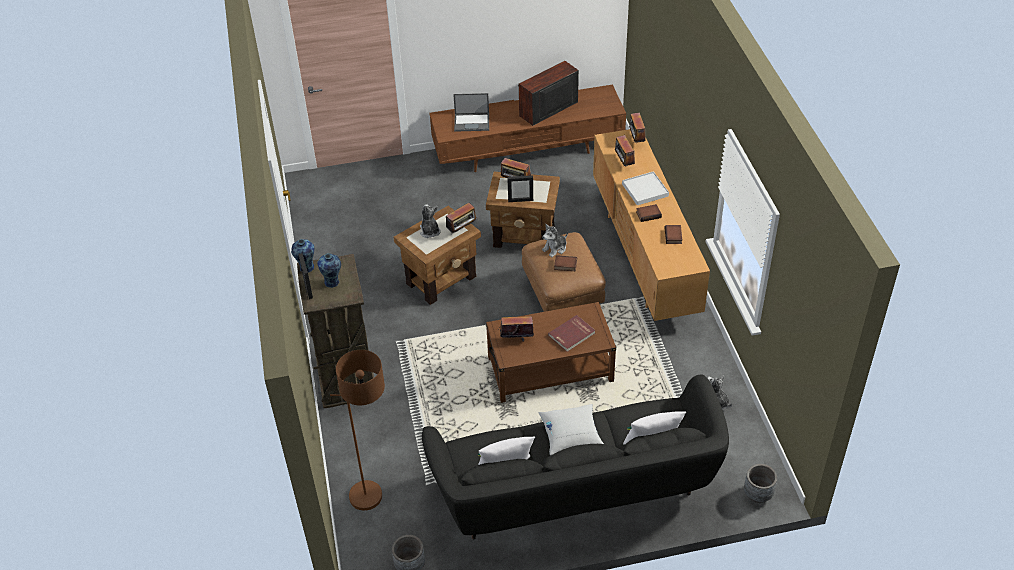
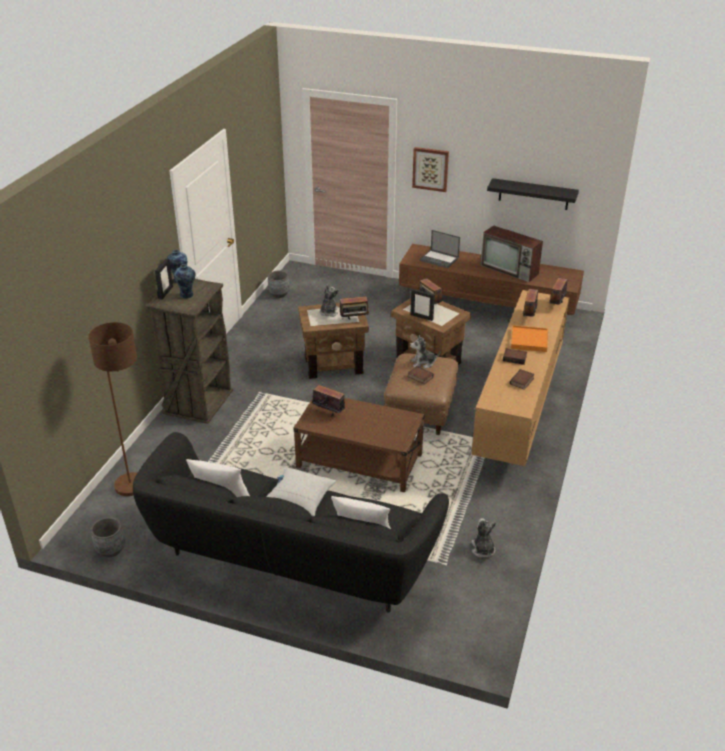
camera: 30 degrees right, 10 degrees down
television [518,61,579,126] -> television turned 135 degrees counterclockwise [480,225,543,282]
red book [548,315,596,352] -> none
white tray [622,171,669,205] -> orange tray [511,325,548,352]
grey planter [744,464,777,503] -> grey planter moved to [268,271,289,298]
none -> picture [412,147,449,192]
none -> black shelf [487,178,579,210]

